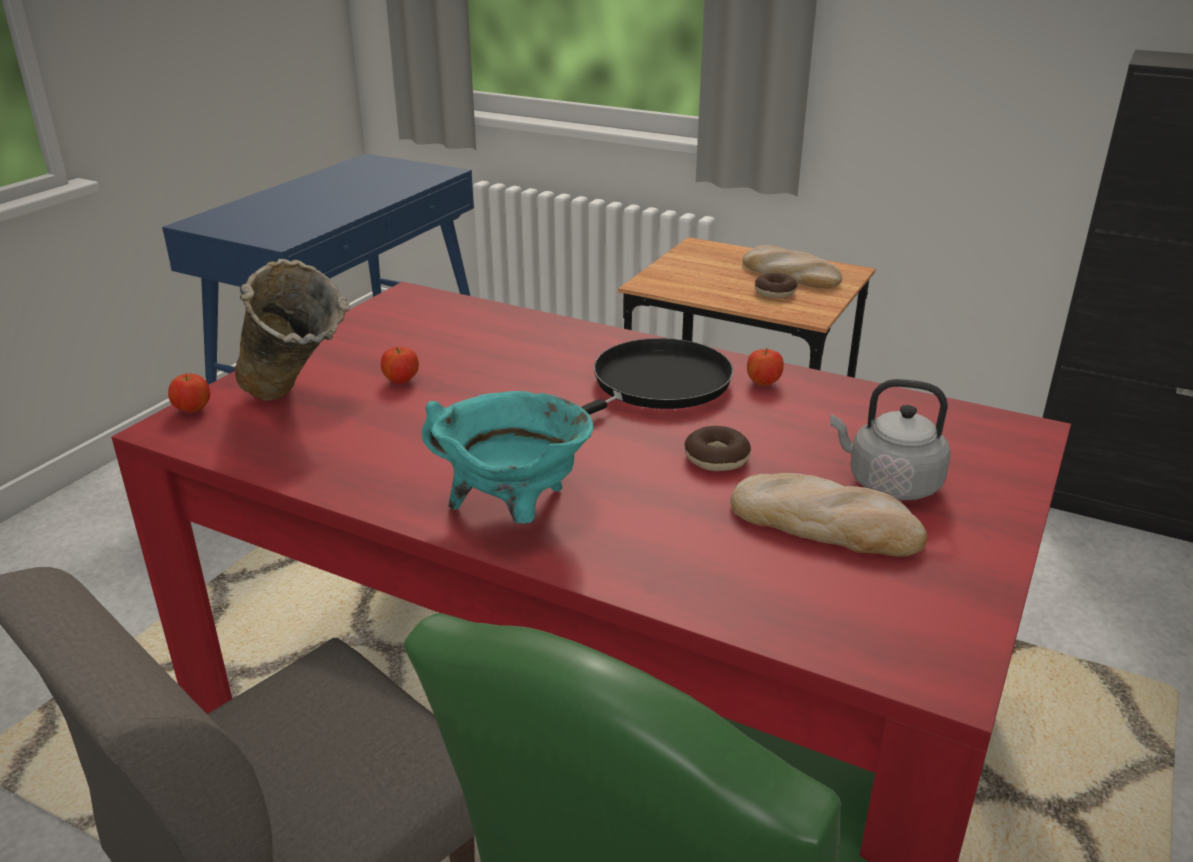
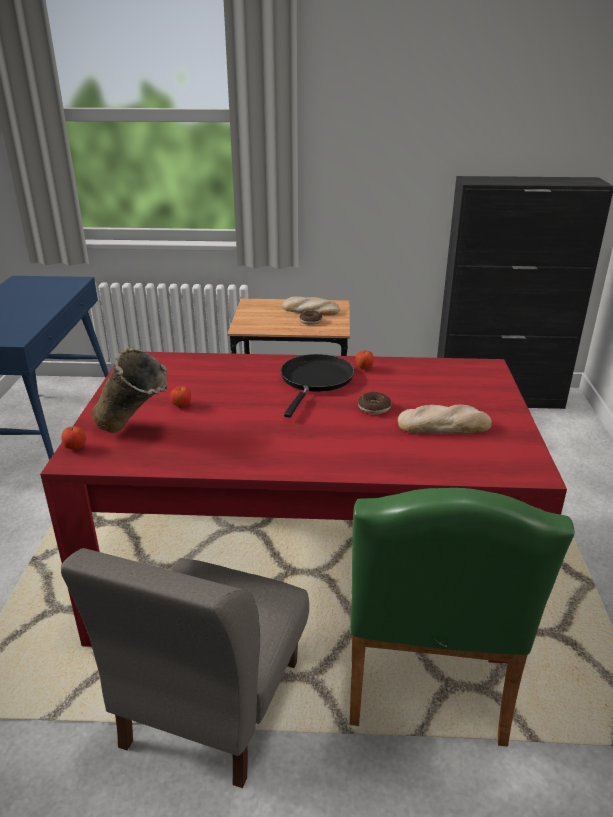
camera: 25 degrees left, 0 degrees up
turquoise cooking pot [422,391,593,524] -> none
grey kettle [830,379,951,501] -> none

